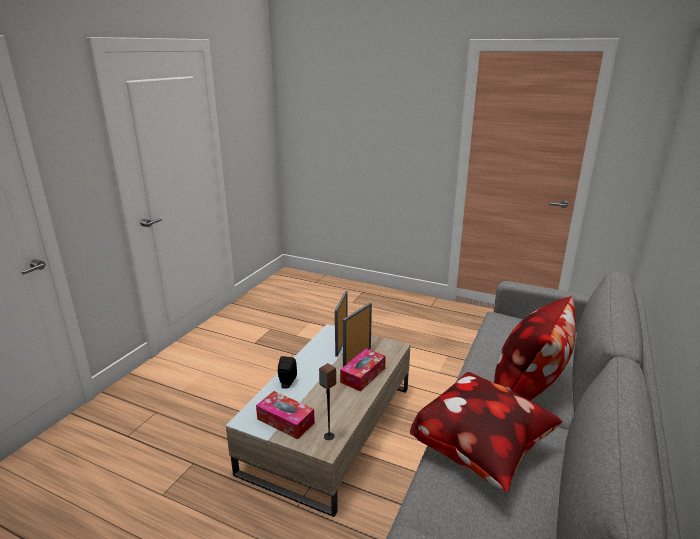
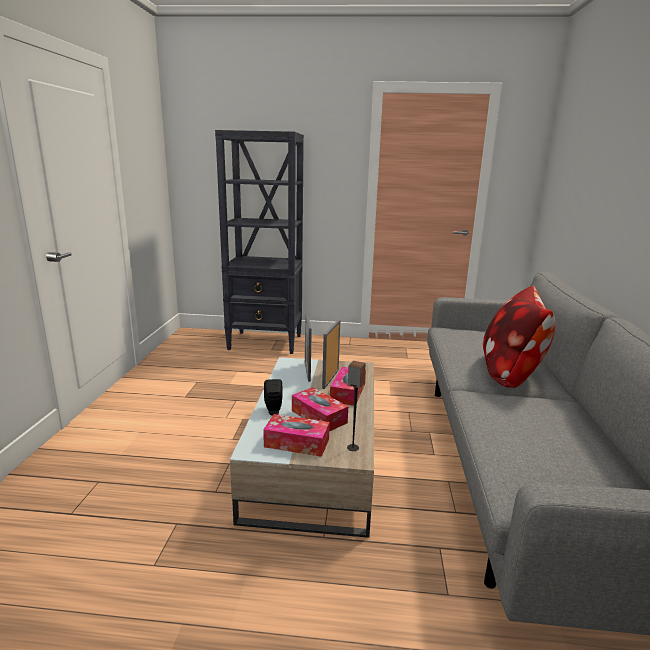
camera: 20 degrees left, 5 degrees down
pillow [410,372,563,492] -> none
none -> black bookcase [215,130,304,354]
none -> tissue box [292,387,348,432]

